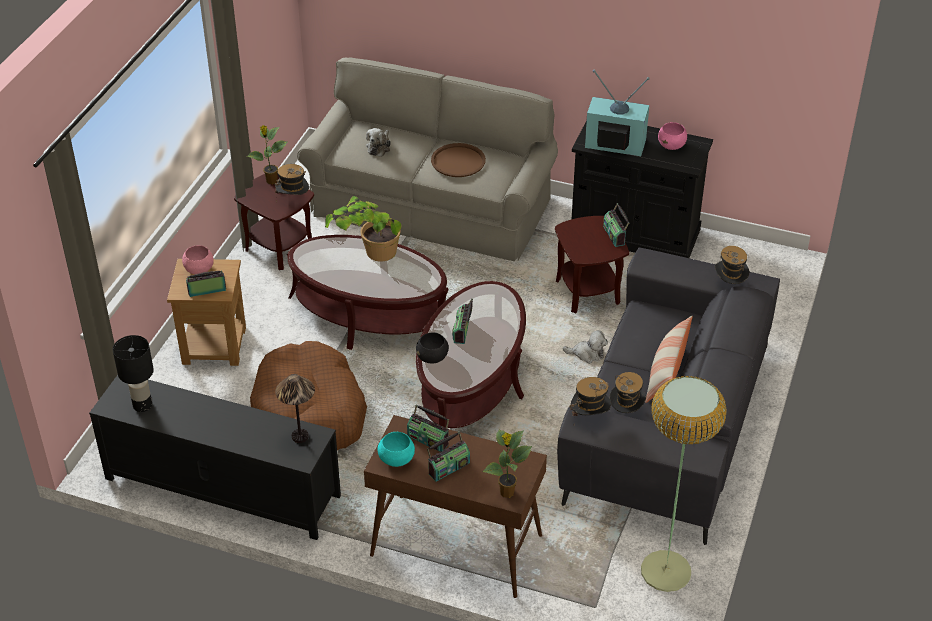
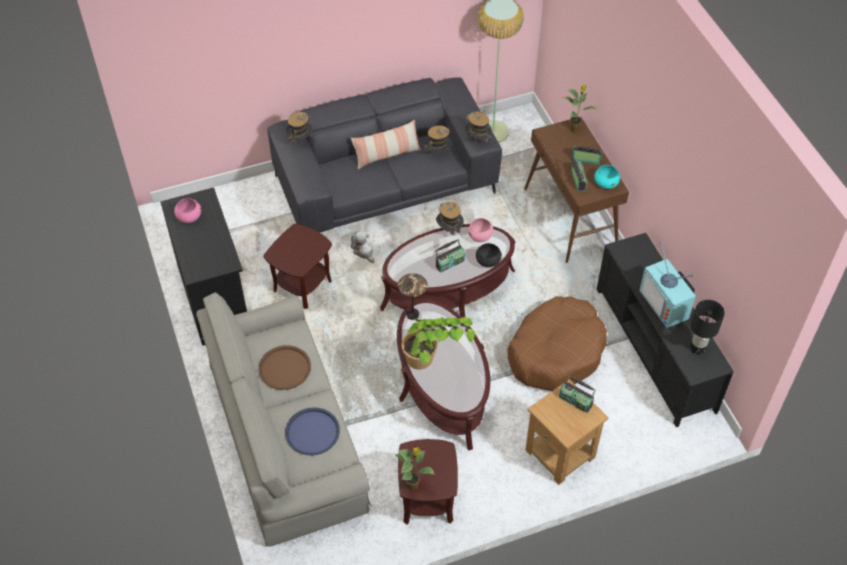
camera: 130 degrees left, 10 degrees up
pink bowl [182,245,213,274] -> pink bowl moved to [468,218,493,242]
hat [275,164,309,202] -> hat moved to [436,202,464,235]
table lamp [275,374,315,443] -> table lamp moved to [398,273,427,320]
plush toy [366,128,391,157] -> blue tray [285,407,340,455]
television [585,70,650,156] -> television moved to [639,241,696,328]
radio [603,203,629,247] -> none

